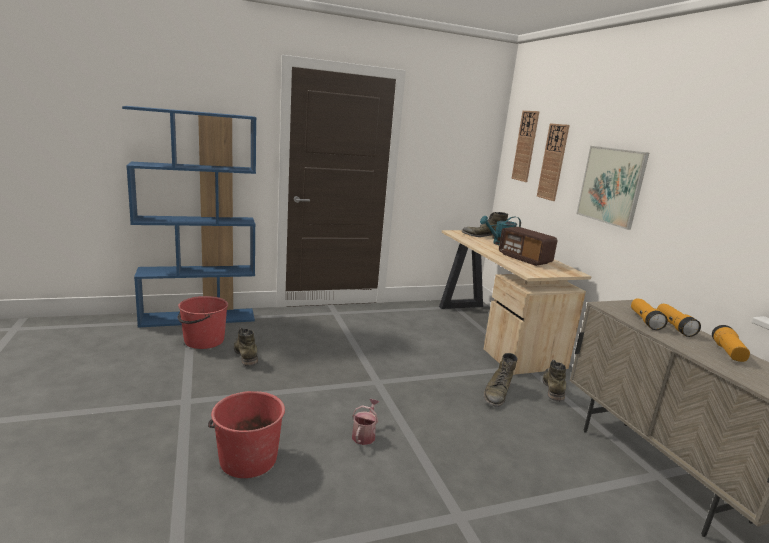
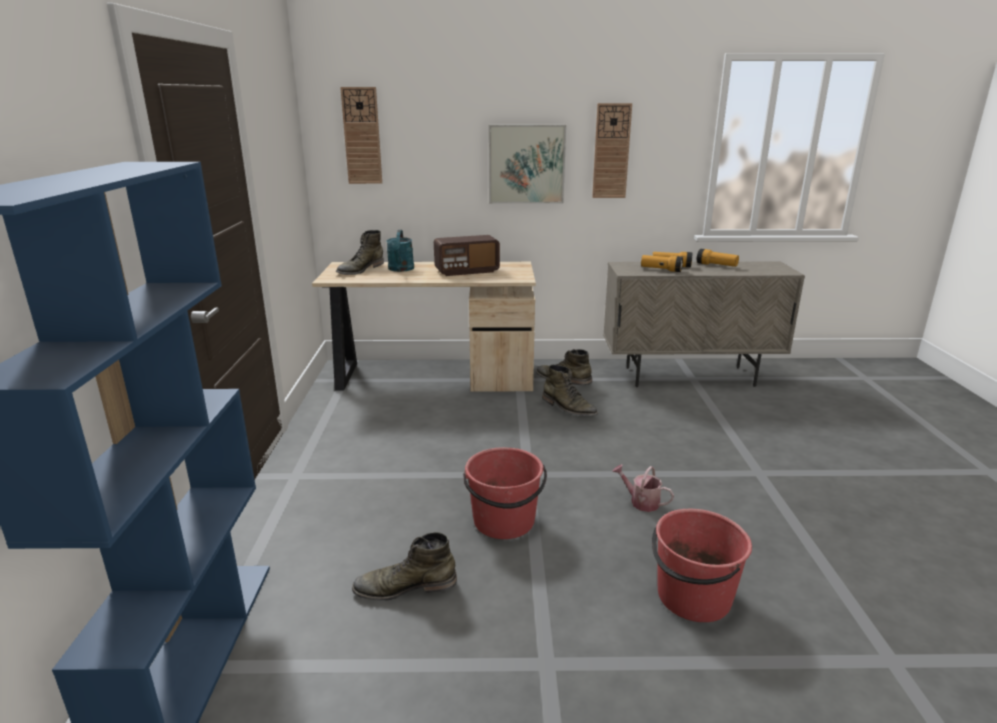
camera: 70 degrees left, 5 degrees up
red bucket [178,296,228,349] -> red bucket moved to [463,447,547,539]
wall clock [537,124,570,201] -> wall clock moved to [592,103,632,198]

